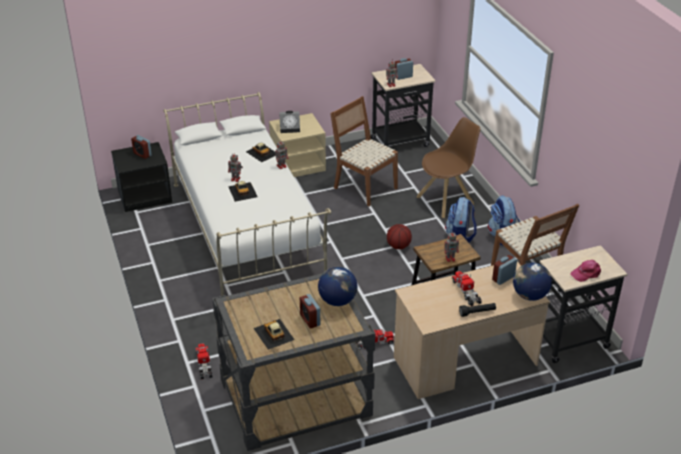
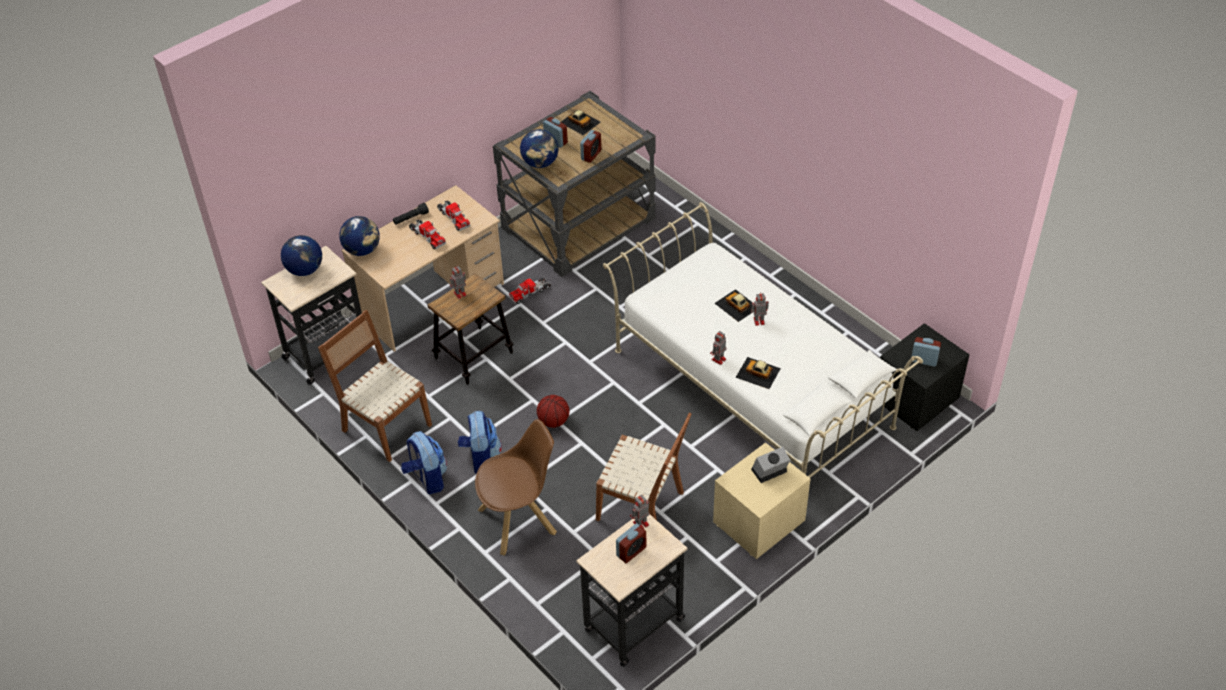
camera: 160 degrees right, 10 degrees up
toy truck [196,344,213,379] -> toy truck moved to [437,201,470,231]
brown chair [416,117,480,218] -> brown chair turned 150 degrees counterclockwise [475,419,557,556]
alarm clock [492,255,517,285] -> alarm clock moved to [580,130,601,163]
pink cap [570,260,601,282] -> globe [281,235,322,276]

